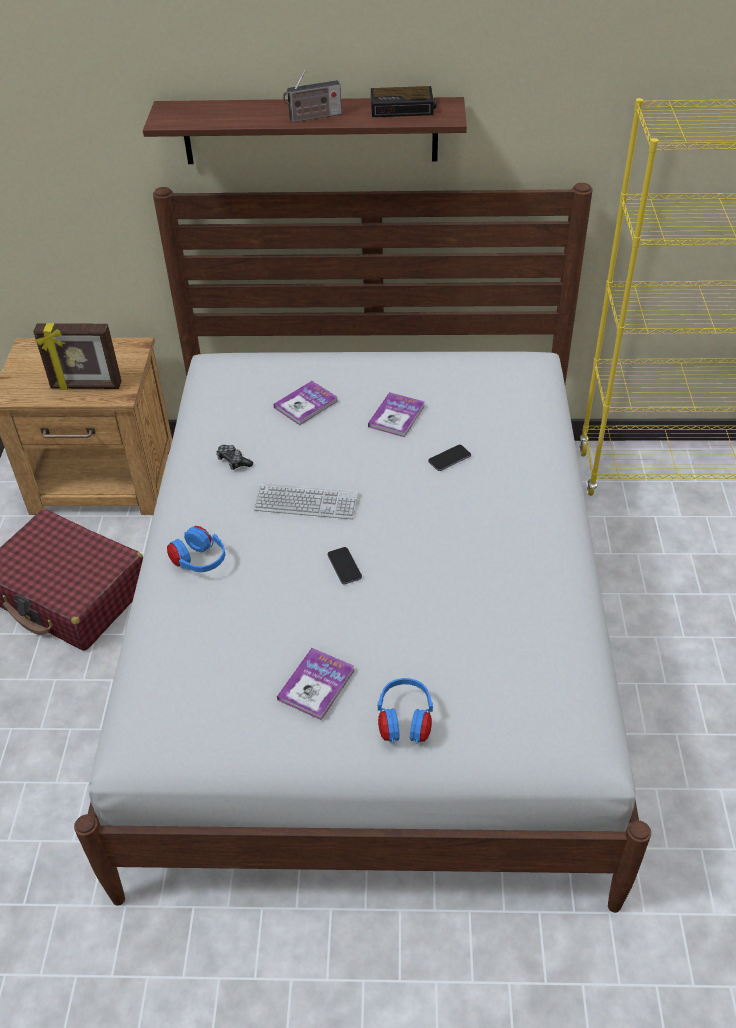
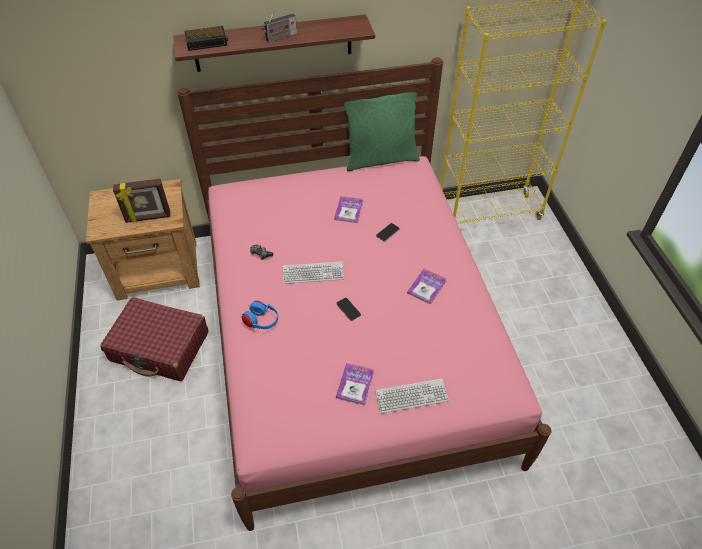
camera: 15 degrees left, 5 degrees up
white bed [74,183,651,913] -> pink bed [178,57,551,531]
book [274,381,338,425] -> book moved to [407,269,447,305]
alarm clock [371,86,437,117] -> alarm clock moved to [185,26,228,51]
blue headphones [378,678,433,743] -> keyboard [375,378,449,413]
none -> green pillow [344,92,420,171]

